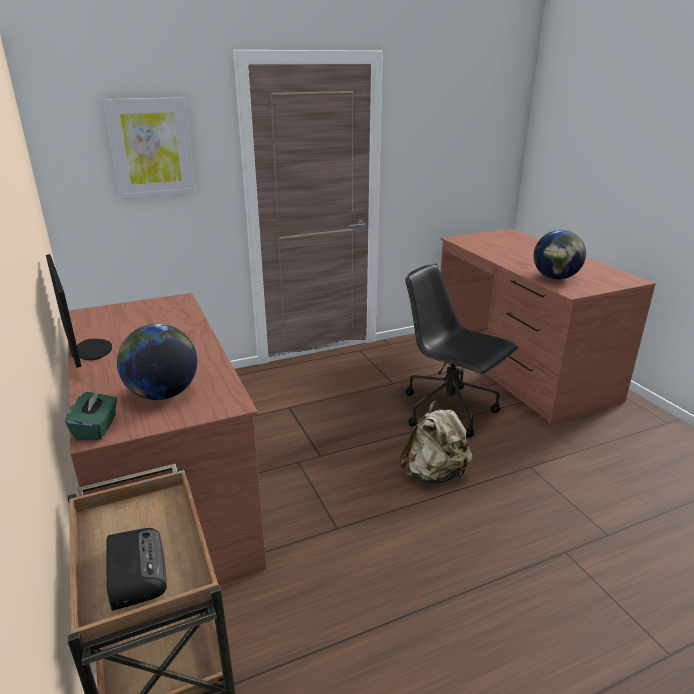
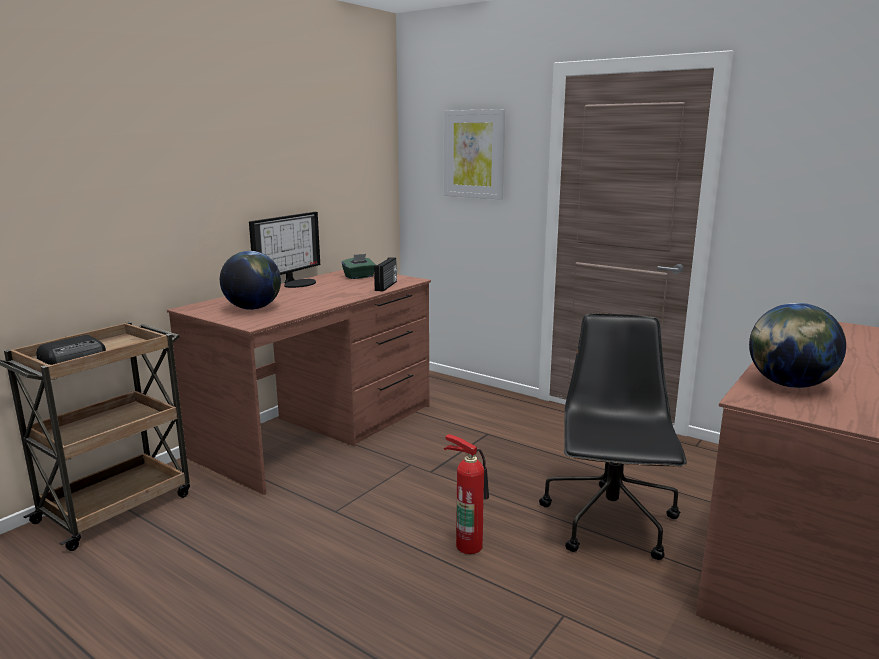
camera: 60 degrees right, 10 degrees down
green tissue box [65,389,117,440] -> green tissue box moved to [342,254,376,279]
beige backpack [399,401,472,483] -> fire extinguisher [444,434,489,554]
none -> radio [374,257,398,292]

